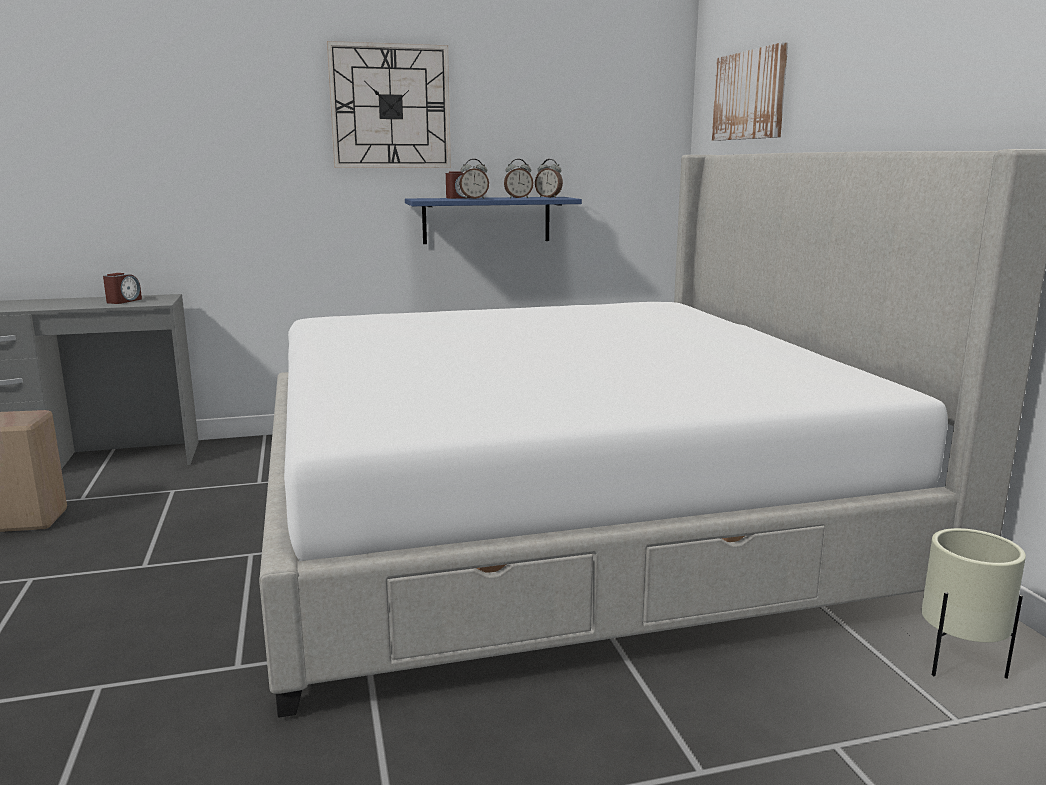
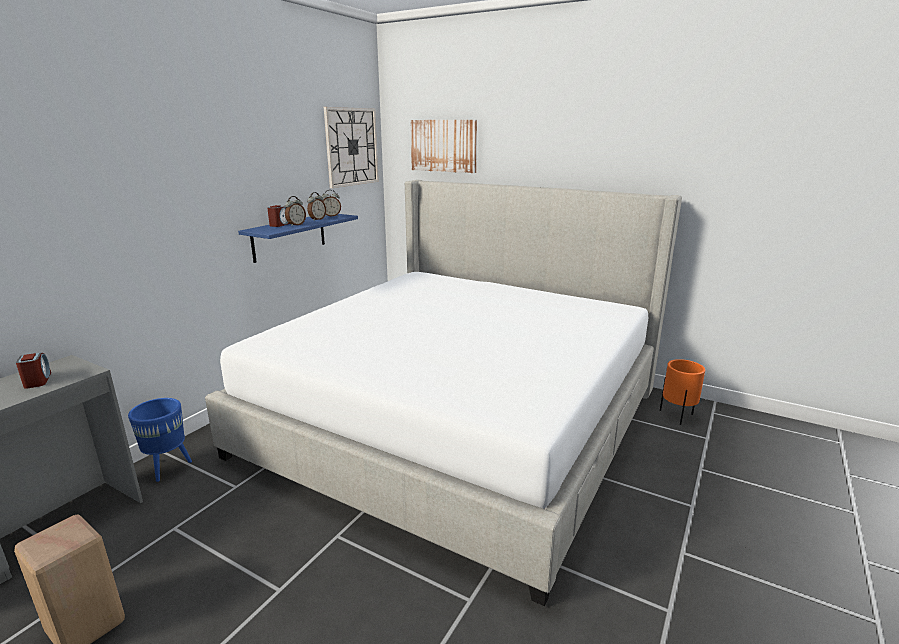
camera: 45 degrees left, 5 degrees up
wall clock [327,41,451,168] -> wall clock moved to [324,107,379,188]
beige planter [922,528,1026,679] -> orange planter [660,359,705,425]
none -> blue planter [128,398,192,482]

